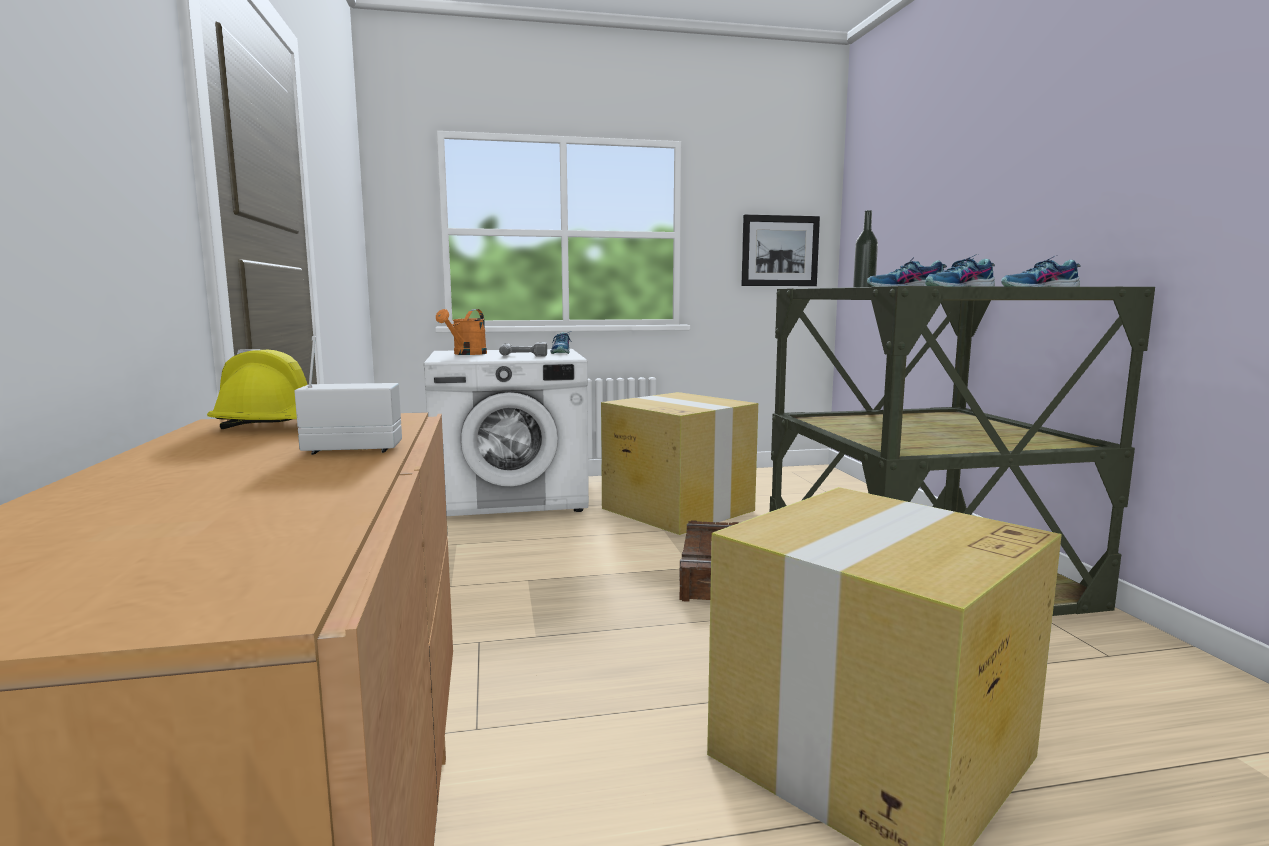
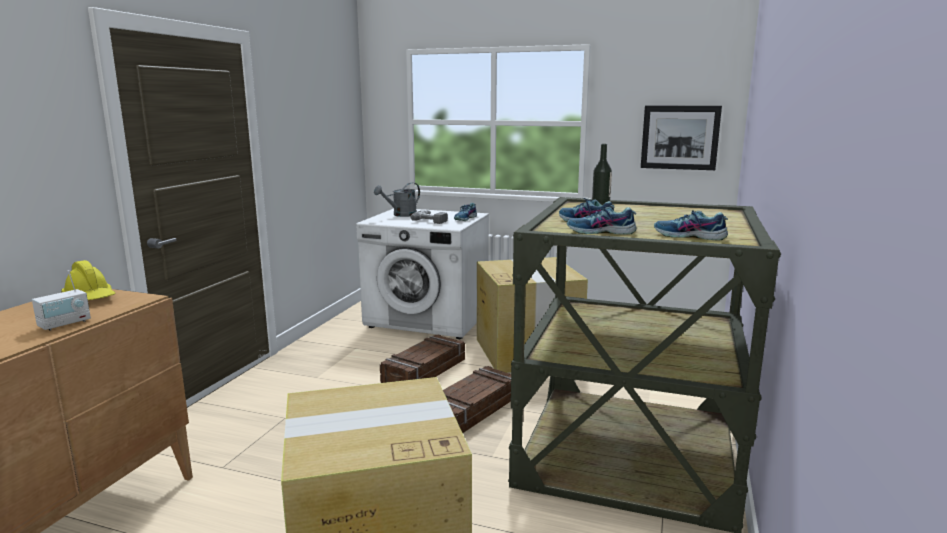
camera: 30 degrees right, 5 degrees up
radio [295,336,402,455] -> radio turned 105 degrees clockwise [32,270,91,331]
orange watering can [436,309,487,355] -> grey watering can [374,183,420,217]
none -> crate [380,334,465,383]

